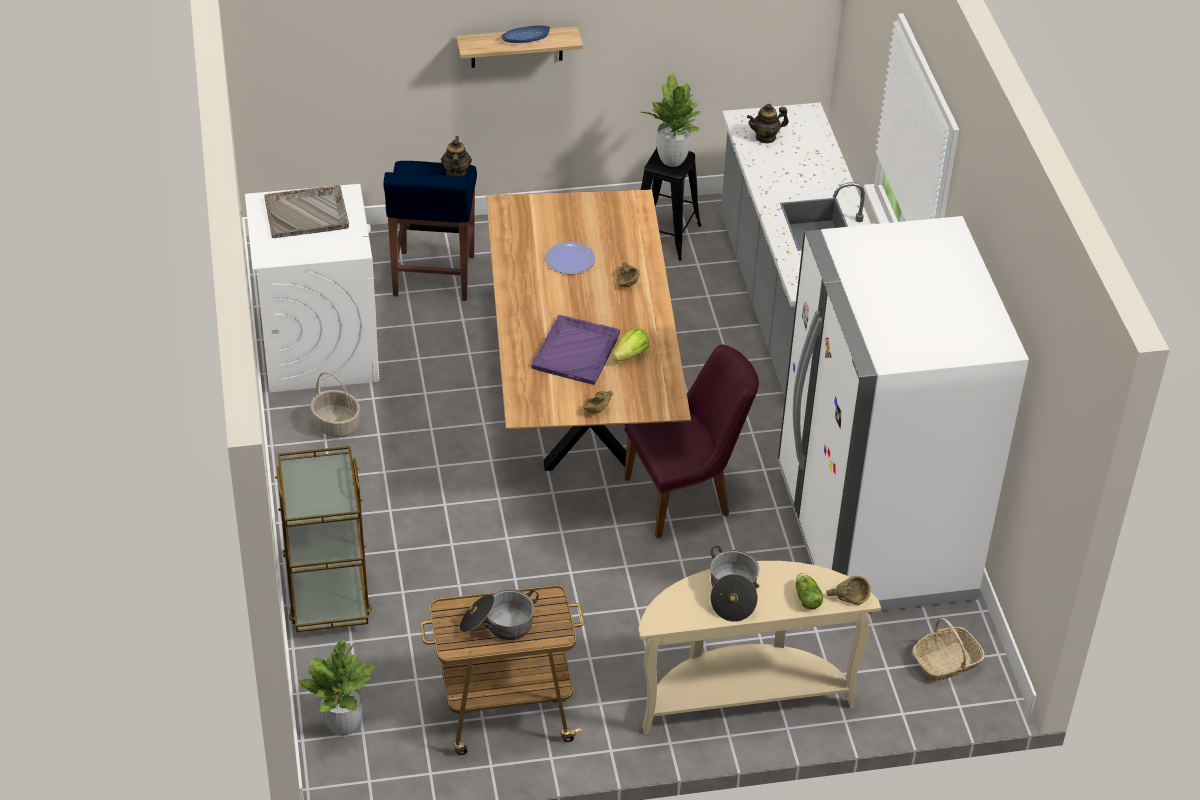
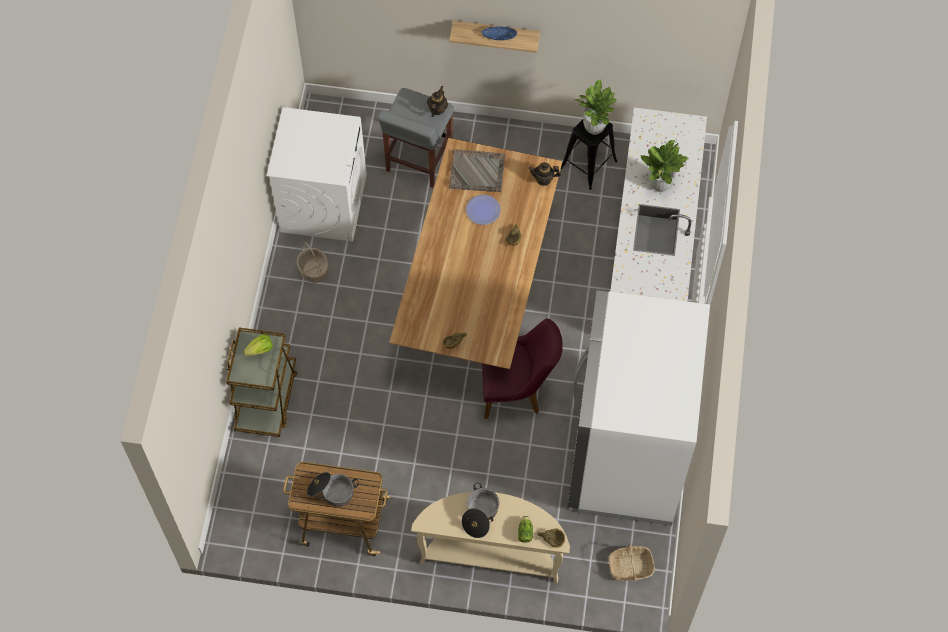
camera: 20 degrees right, 20 degrees up
grey tray [264,185,349,238] -> grey tray moved to [449,149,506,192]
potted plant [299,639,376,736] -> potted plant moved to [641,140,688,192]
blue stool [384,161,477,301] -> grey stool [378,88,454,188]
purple tray [532,315,620,385] -> none
lettuce [613,328,649,361] -> lettuce moved to [243,334,272,356]
teapot [747,104,789,143] -> teapot moved to [529,162,561,186]

